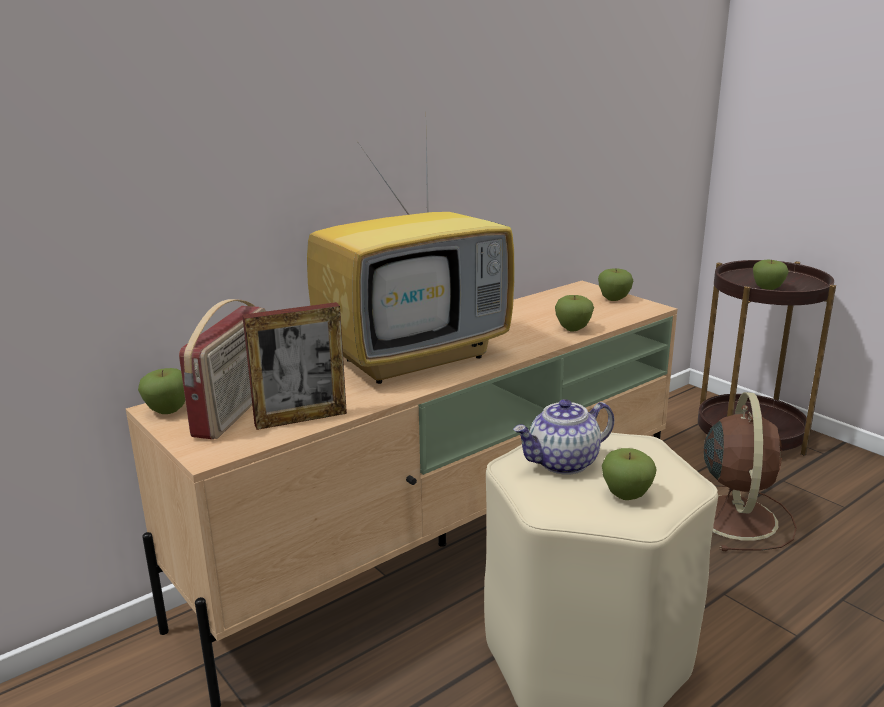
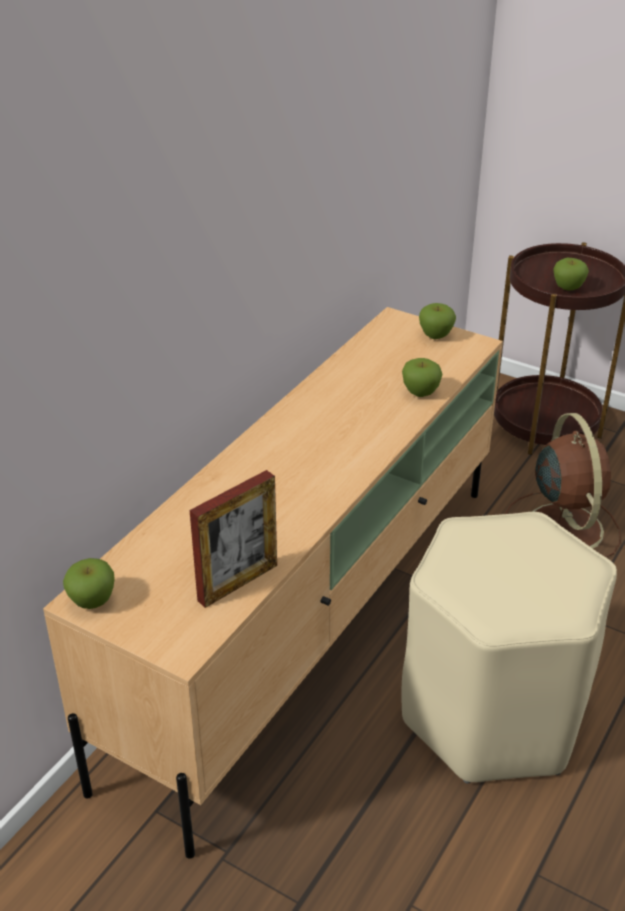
camera: 20 degrees left, 15 degrees up
radio [179,299,266,439] -> none
television [307,133,515,384] -> none
teapot [513,399,614,475] -> none
apple [602,448,657,500] -> none

